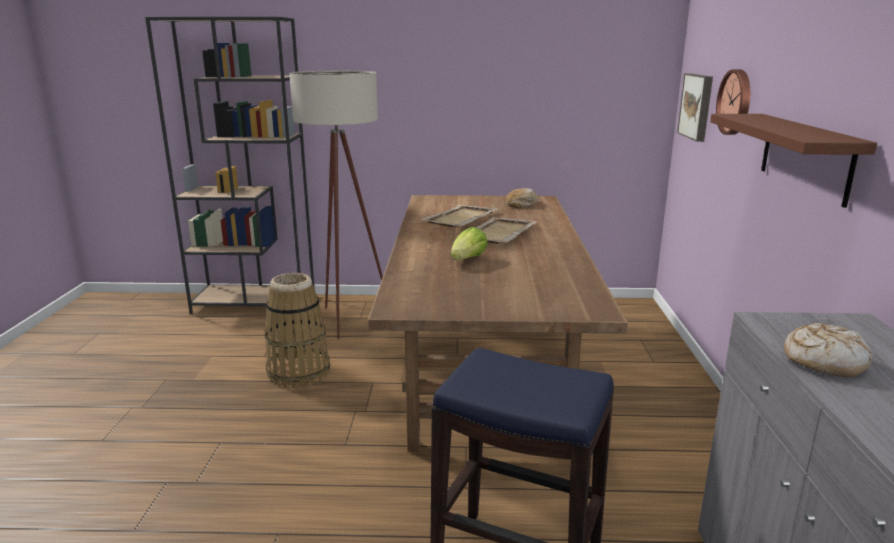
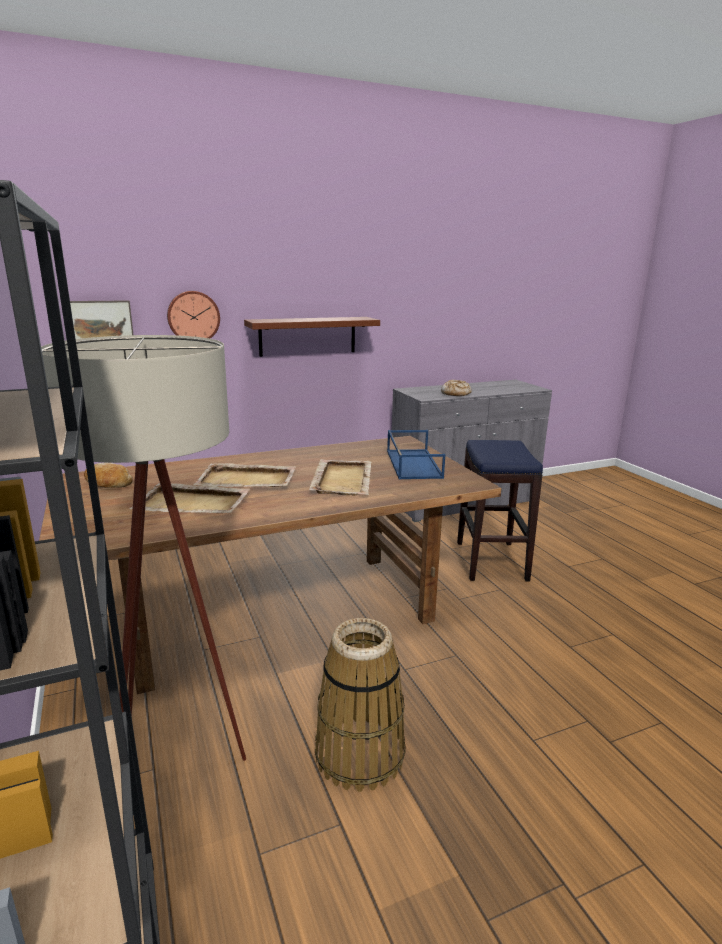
camera: 115 degrees left, 0 degrees up
lettuce [451,227,488,260] -> beige tray [309,459,371,496]
none -> blue tray [387,430,446,479]

